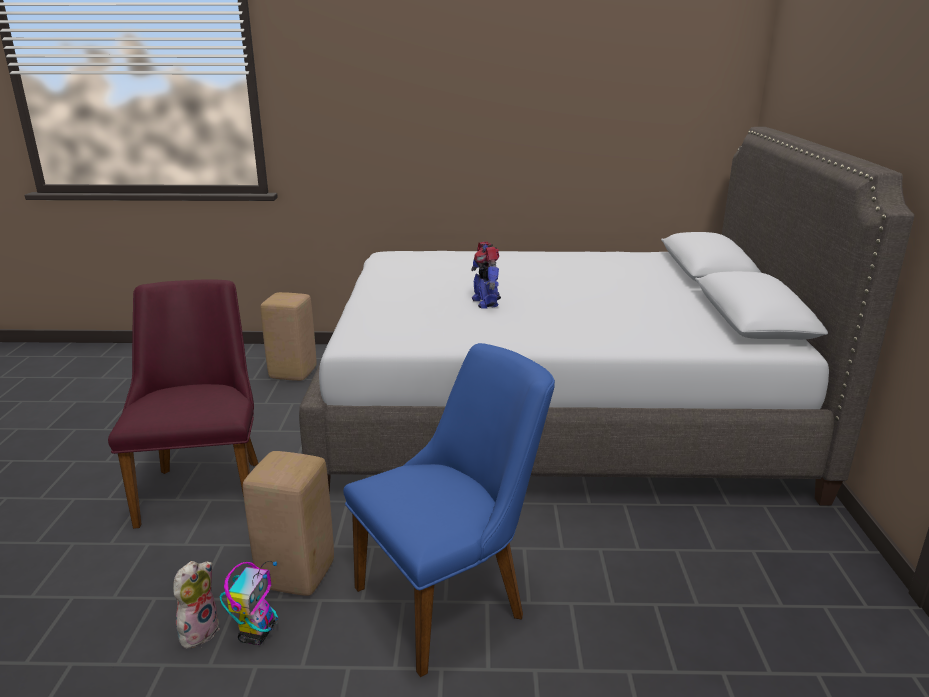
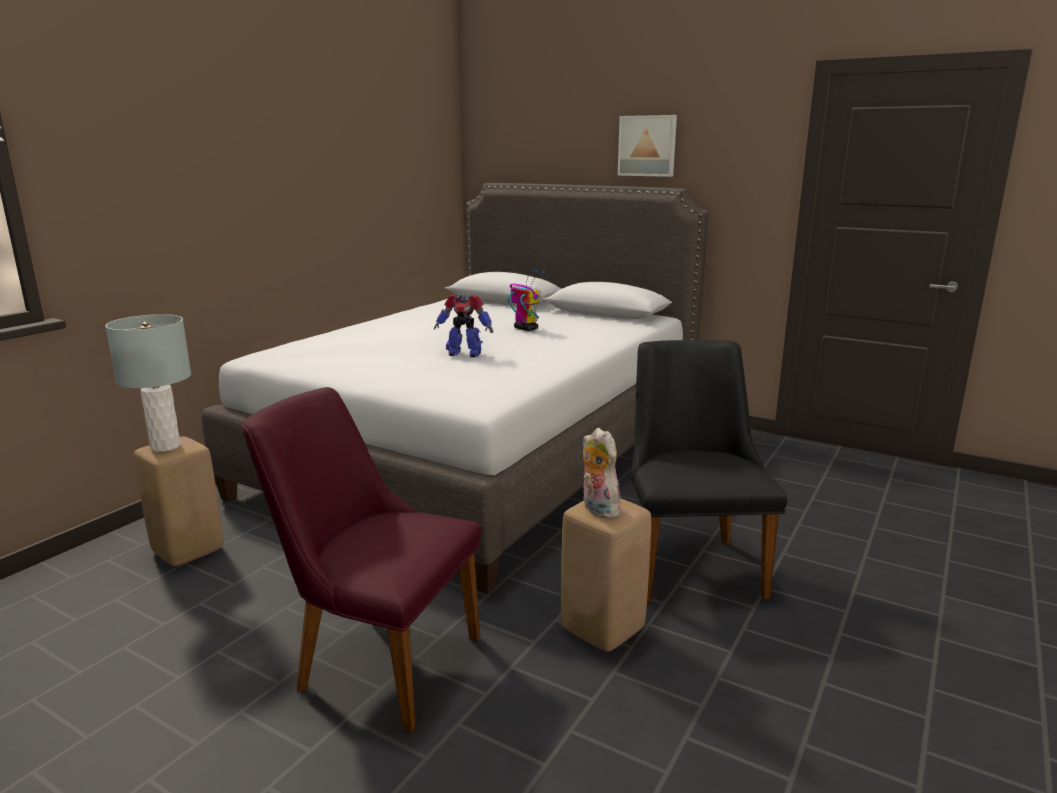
camera: 60 degrees left, 5 degrees down
plush toy [173,561,220,649] -> plush toy moved to [582,428,620,518]
toy robot [219,561,278,645] -> toy robot moved to [508,270,545,331]
blue chair [343,343,555,677] -> black chair [631,340,788,603]
none -> grey table lamp [105,314,191,452]
none -> picture [617,115,677,177]

